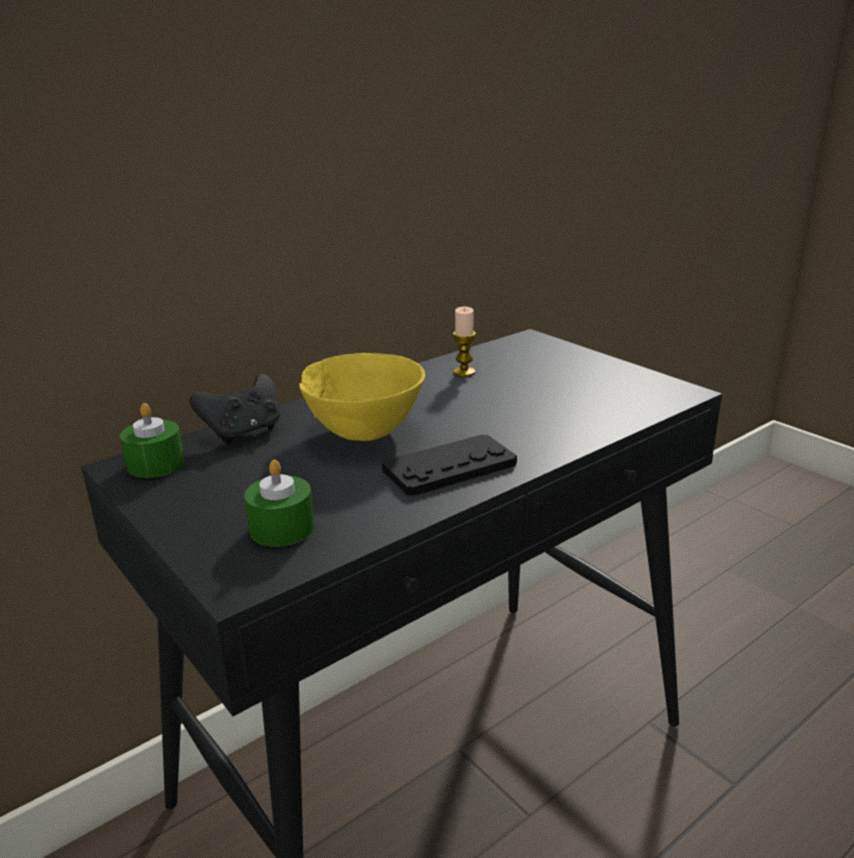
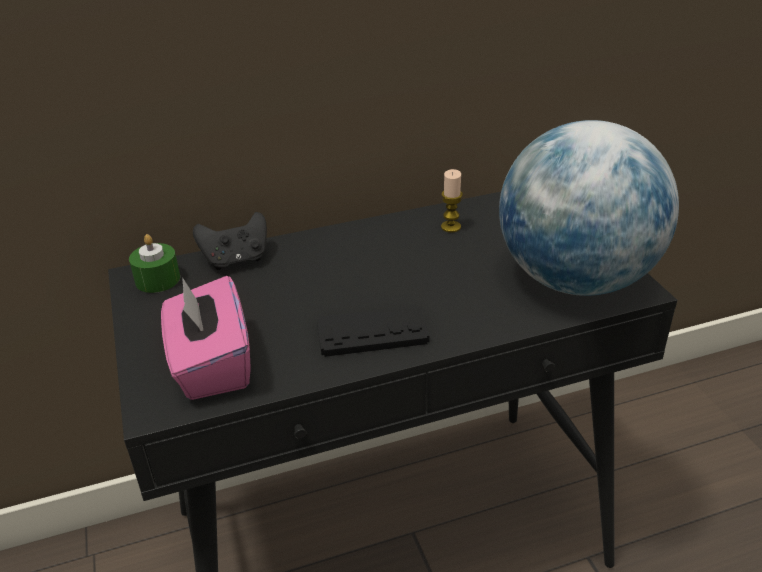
camera: 20 degrees right, 10 degrees up
green candle [244,460,314,547] -> pink tissue box [161,276,251,400]
yellow bowl [300,353,425,441] -> none
none -> globe [499,120,679,296]

